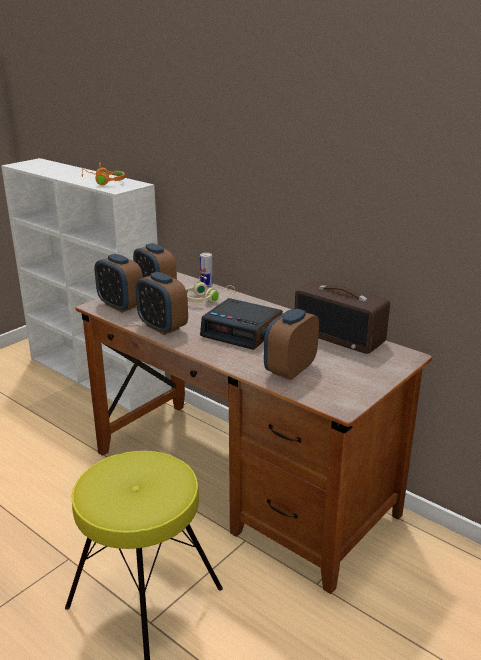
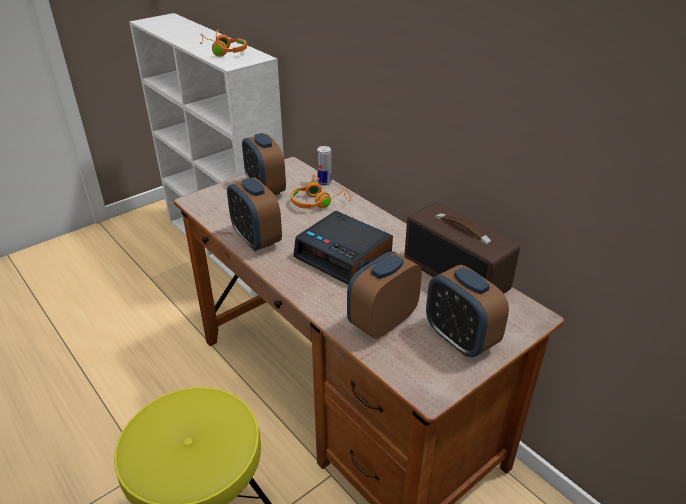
camera: 10 degrees right, 10 degrees up
alarm clock [94,254,143,313] -> alarm clock moved to [426,265,509,357]
beige headphones [186,276,236,303] -> orange headphones [291,175,351,209]

